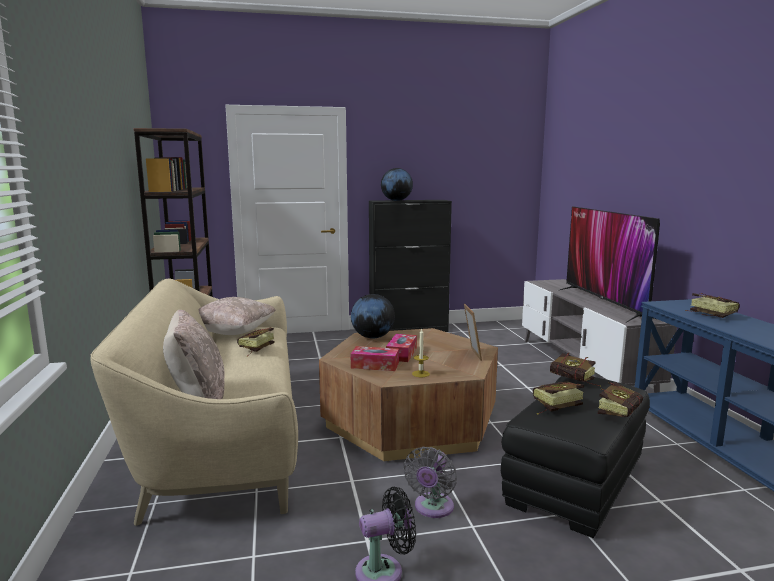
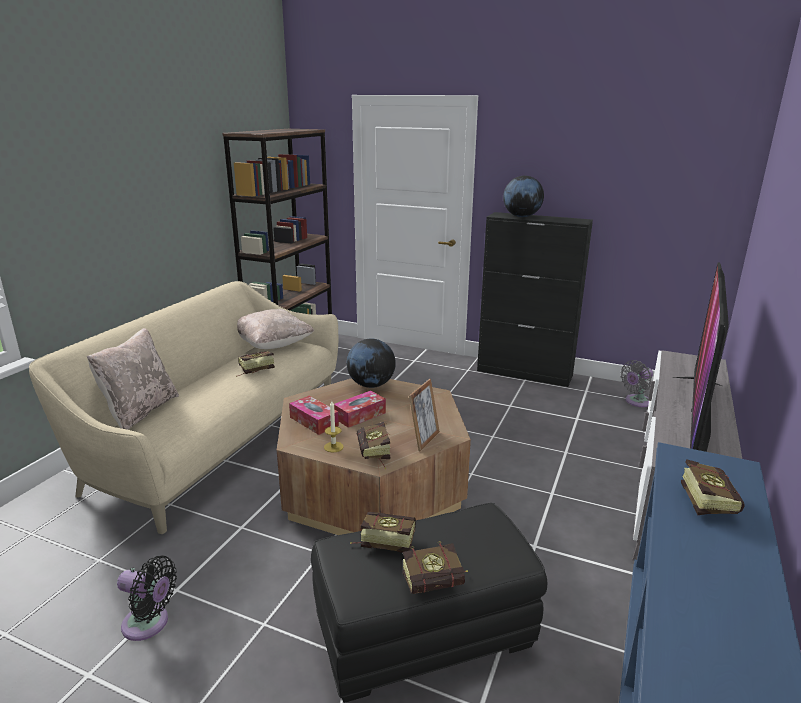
camera: 35 degrees right, 10 degrees up
grey fan [403,447,457,518] -> grey fan moved to [620,360,653,407]
book [550,353,601,387] -> book moved to [357,422,391,469]

